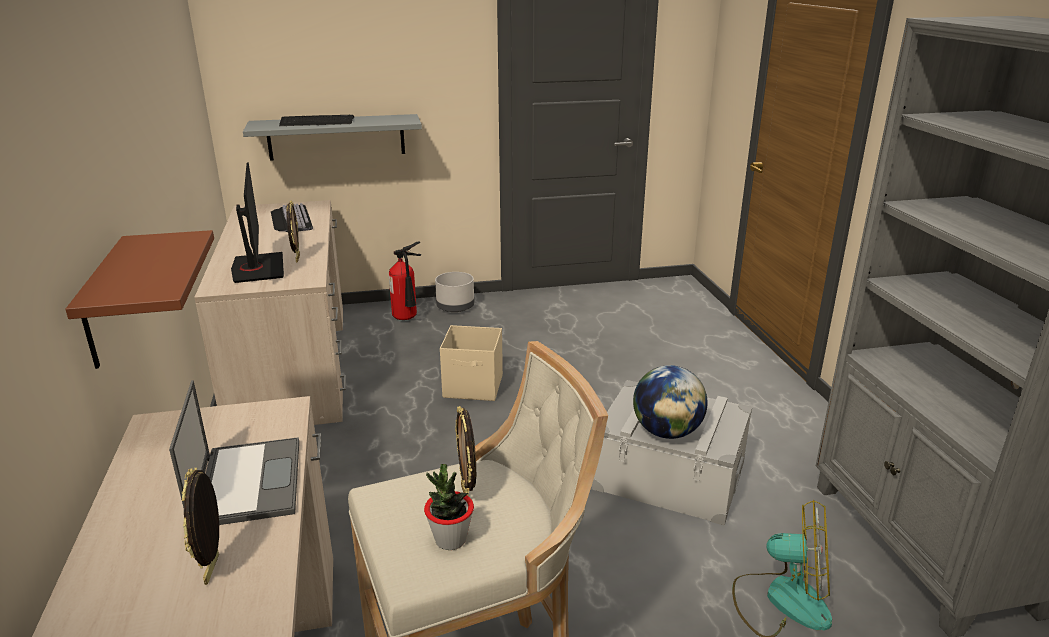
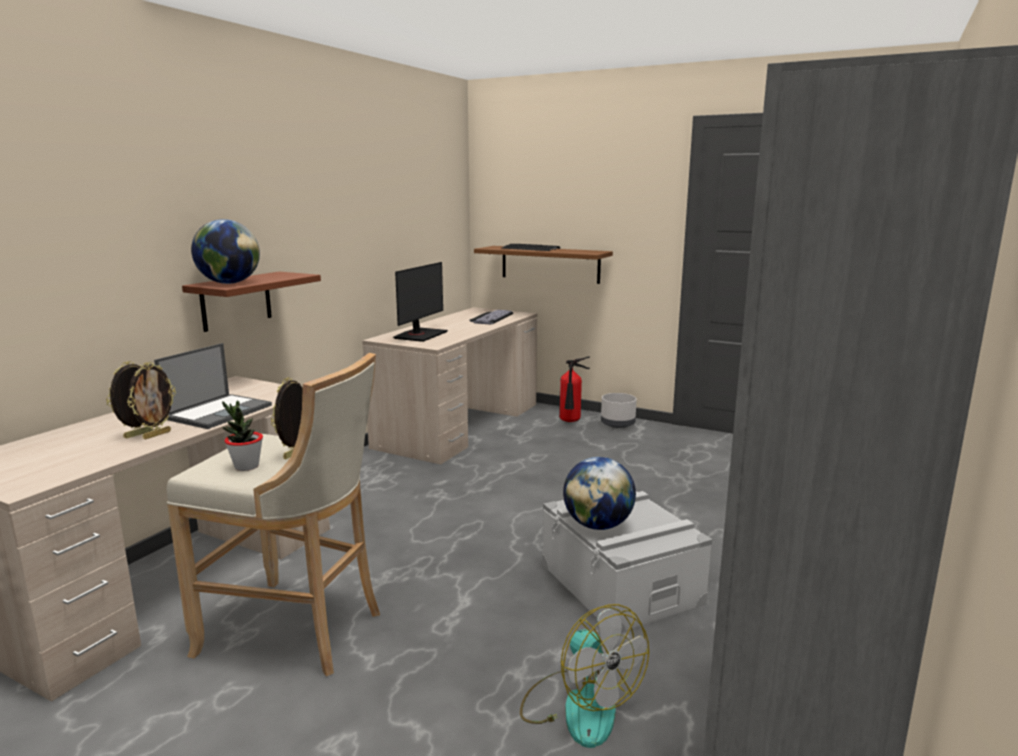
camera: 40 degrees right, 10 degrees down
grey shelf [243,114,422,161] -> brown shelf [474,246,613,284]
picture frame [286,200,300,263] -> picture frame moved to [127,362,176,440]
beige storage box [440,325,503,401] -> none
none -> globe [191,219,260,284]

